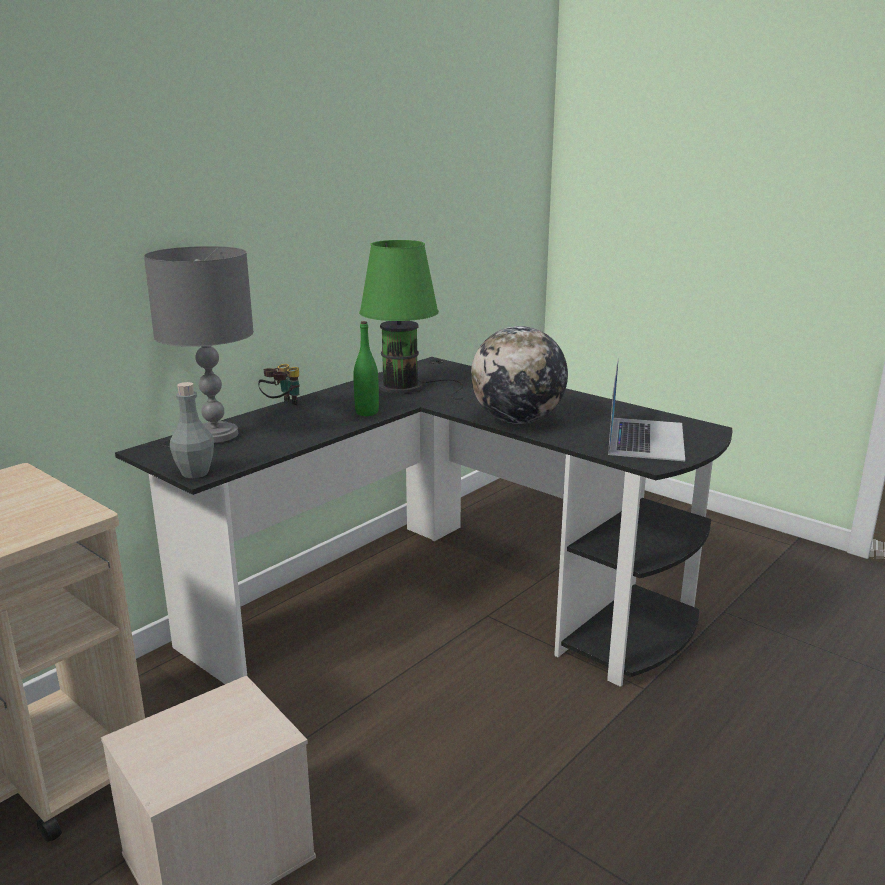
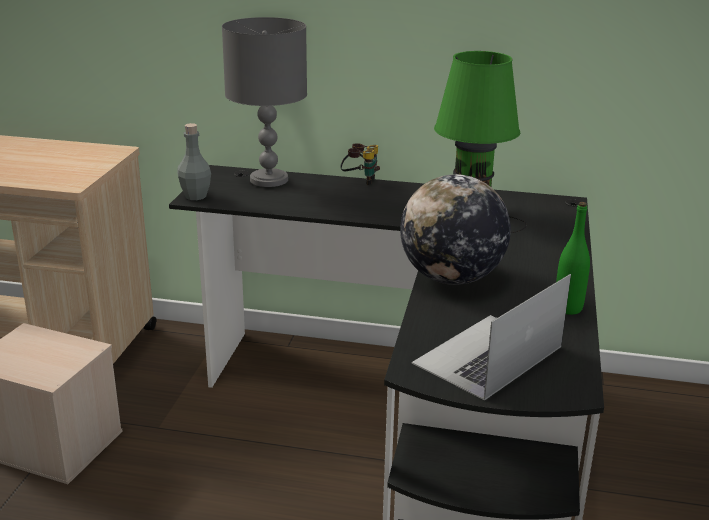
camera: 60 degrees right, 5 degrees up
green bottle [353,321,379,416] -> green bottle moved to [556,202,590,315]
laptop [608,358,685,461] -> laptop turned 150 degrees clockwise [412,274,571,400]

